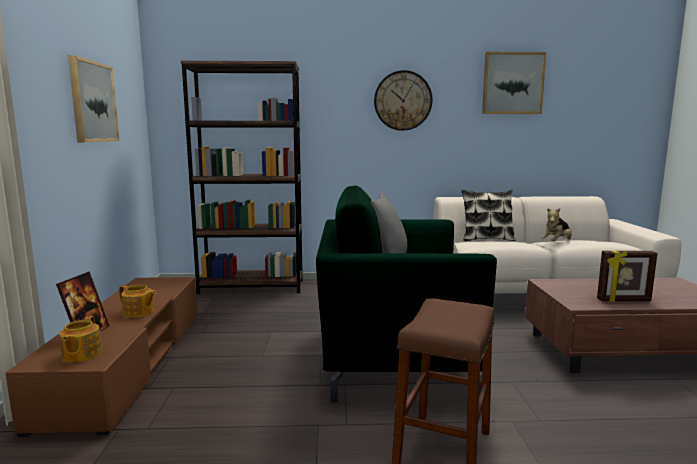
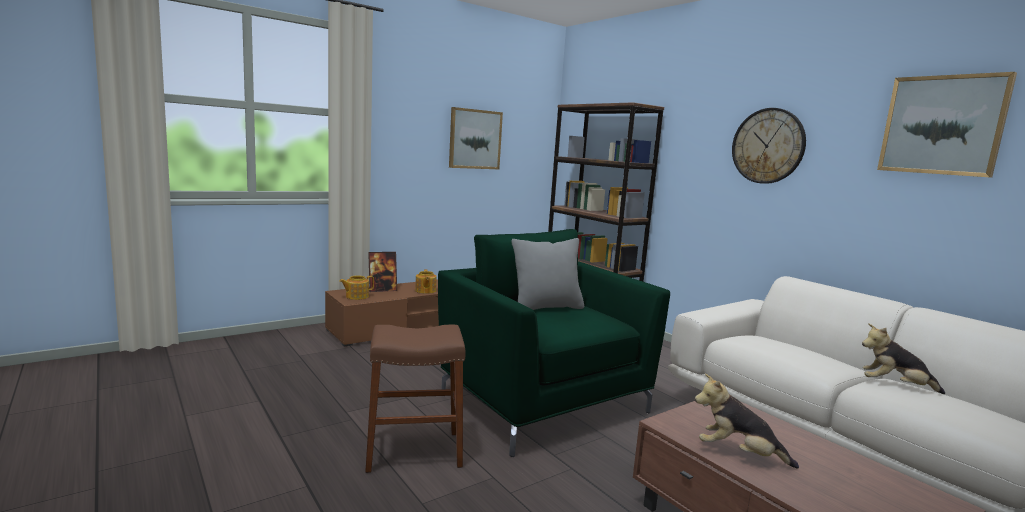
camera: 55 degrees right, 0 degrees up
pillow [462,190,516,241] -> none
picture frame [597,251,657,302] -> plush toy [695,373,799,469]

